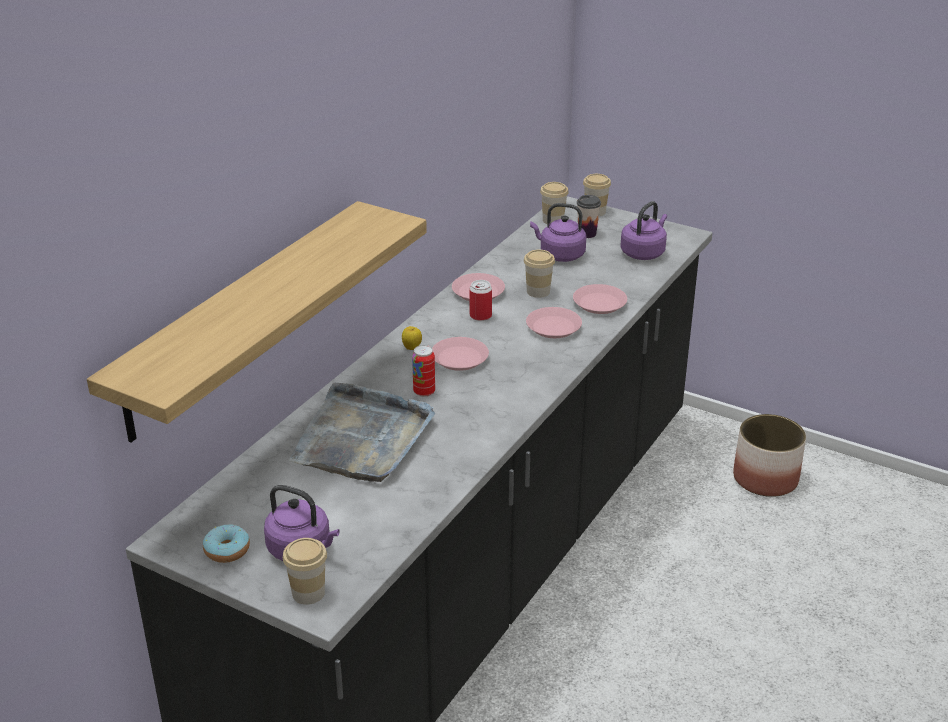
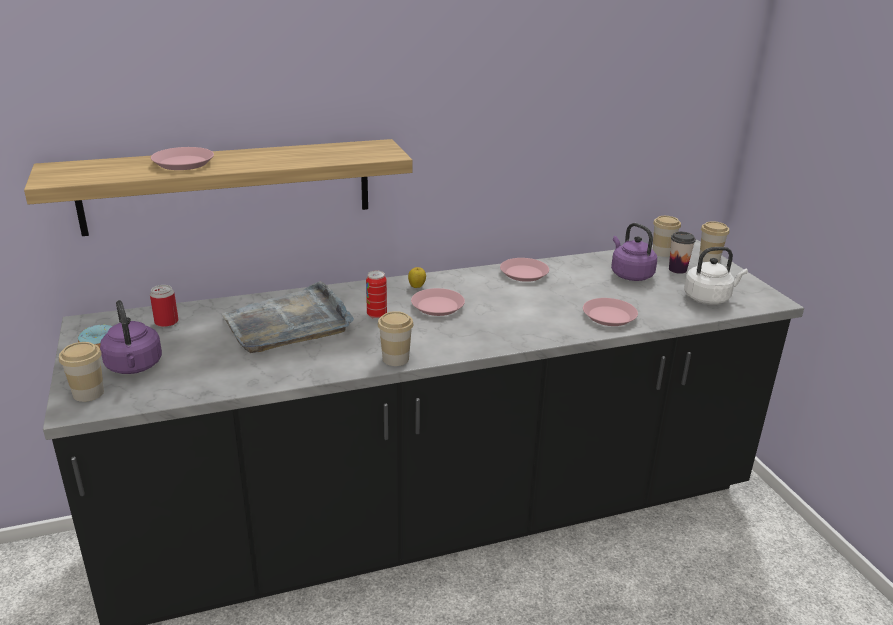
camera: 40 degrees right, 5 degrees down
can [470,280,492,321] -> can moved to [150,285,178,327]
cup [524,250,555,298] -> cup moved to [378,311,414,366]
pink plate [526,307,582,338] -> pink plate moved to [151,147,214,170]
purple kettle [620,201,667,260] -> white kettle [684,247,748,305]
planter [733,414,806,497] -> none

